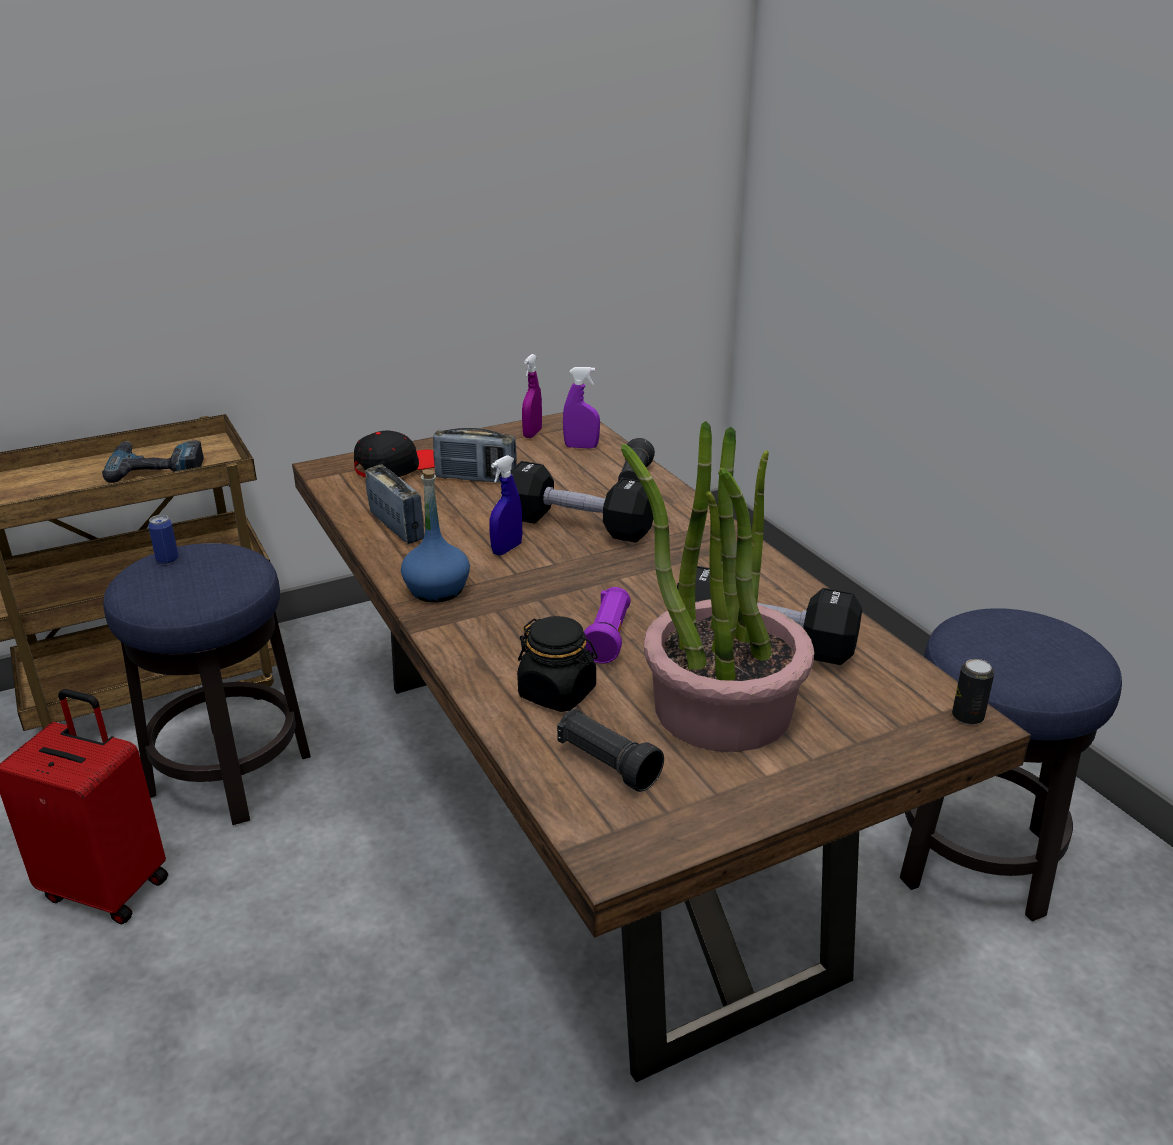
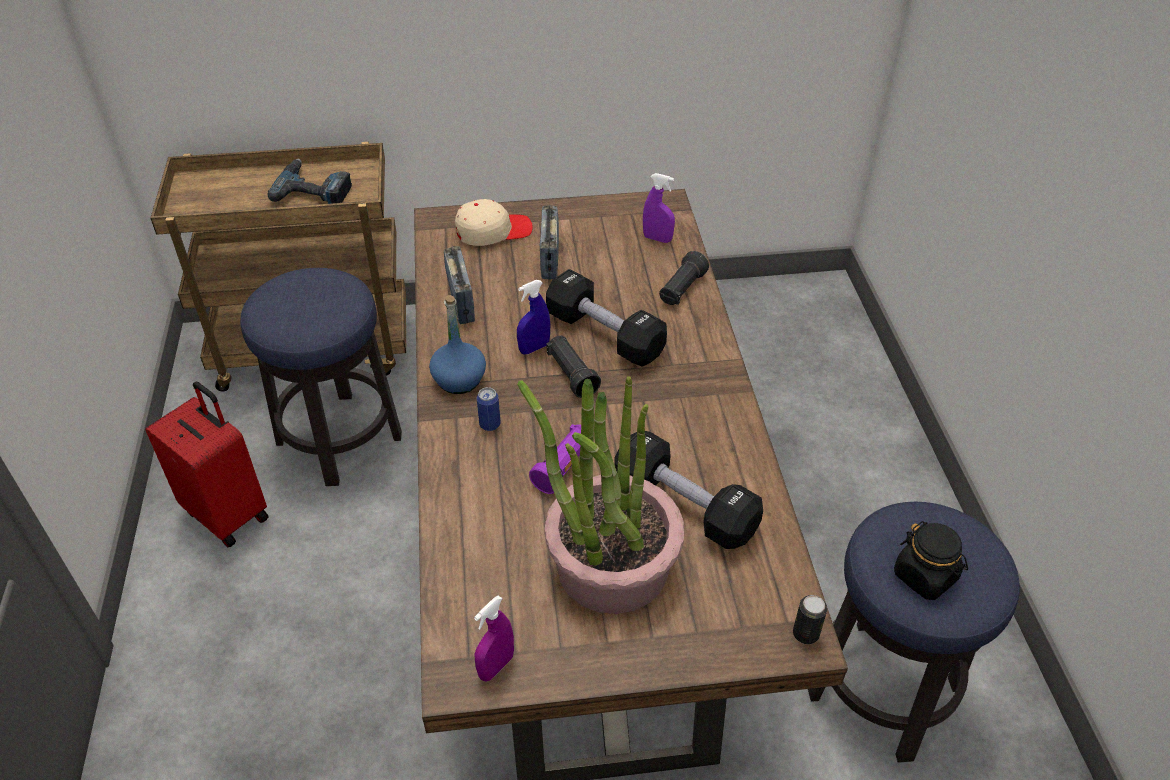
camera: 20 degrees right, 15 degrees up
can [148,515,179,564] -> can moved to [477,387,501,431]
black cap [354,431,435,478] -> beige cap [455,199,533,246]
radio [433,428,517,483] -> radio turned 60 degrees clockwise [540,205,559,279]
black jar [517,616,598,712] -> black jar moved to [894,521,968,600]
purple spray bottle [522,354,542,438] -> purple spray bottle moved to [474,596,514,682]
black flashlight [557,709,664,792] -> black flashlight moved to [546,336,601,398]

